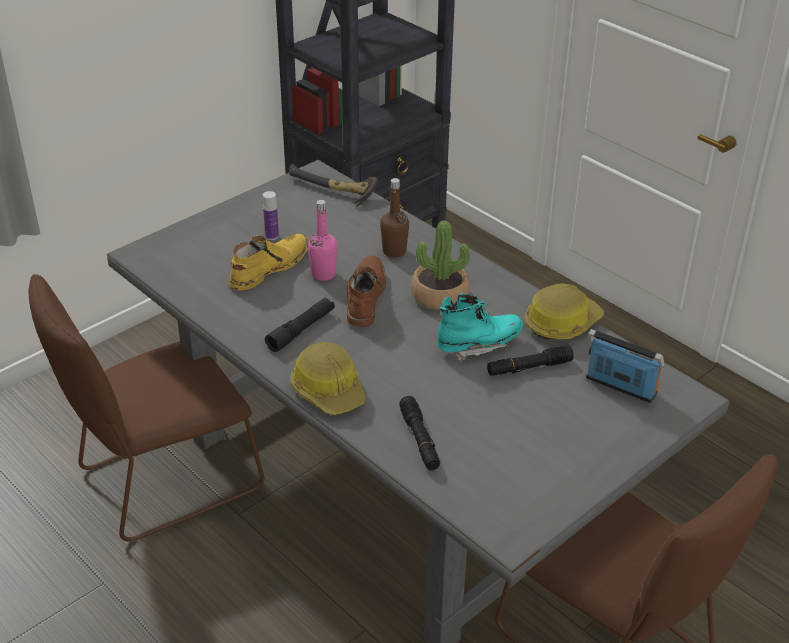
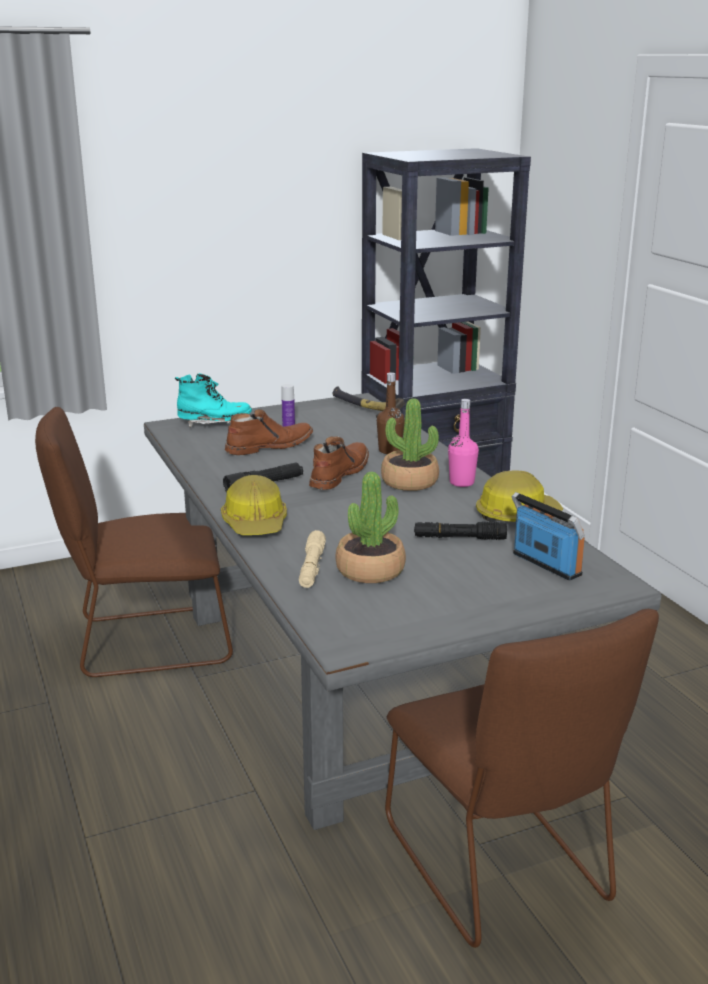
camera: 20 degrees right, 15 degrees down
yellow boot [229,234,309,291] -> brown boot [225,409,313,455]
pink bottle [308,200,338,281] -> pink bottle moved to [448,399,479,487]
black flashlight [399,396,440,470] -> beige flashlight [299,530,326,588]
turquoise boot [437,293,523,362] -> turquoise boot moved to [175,373,252,428]
none -> potted plant [335,472,406,583]

